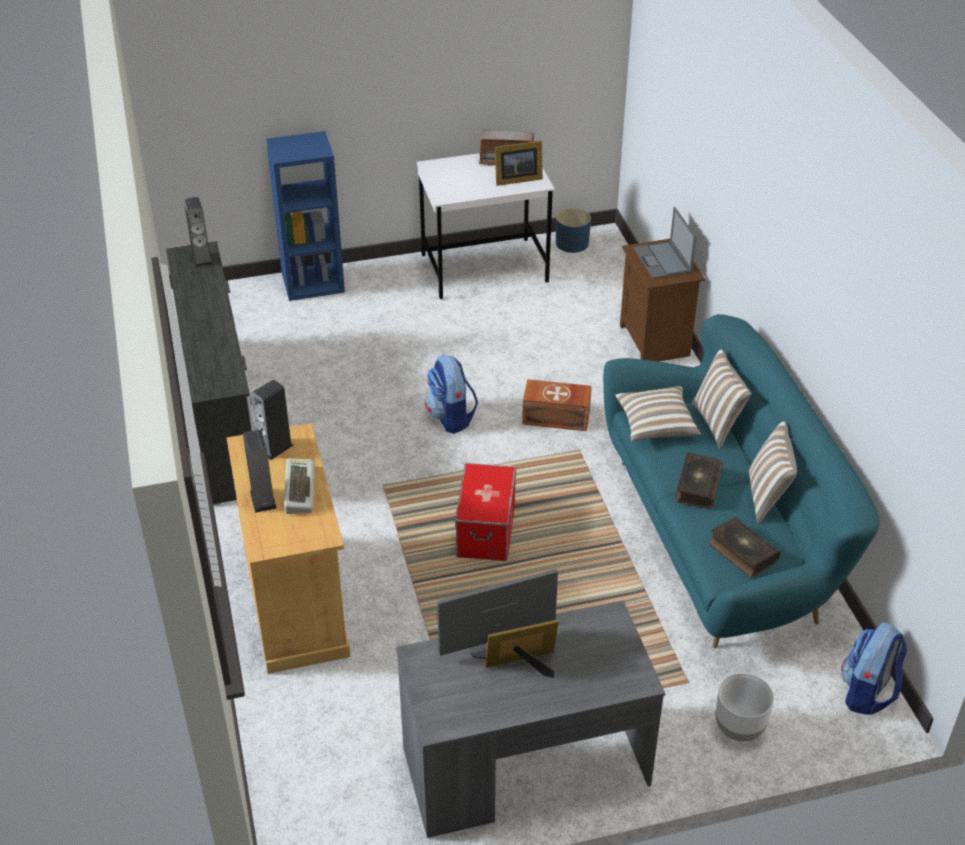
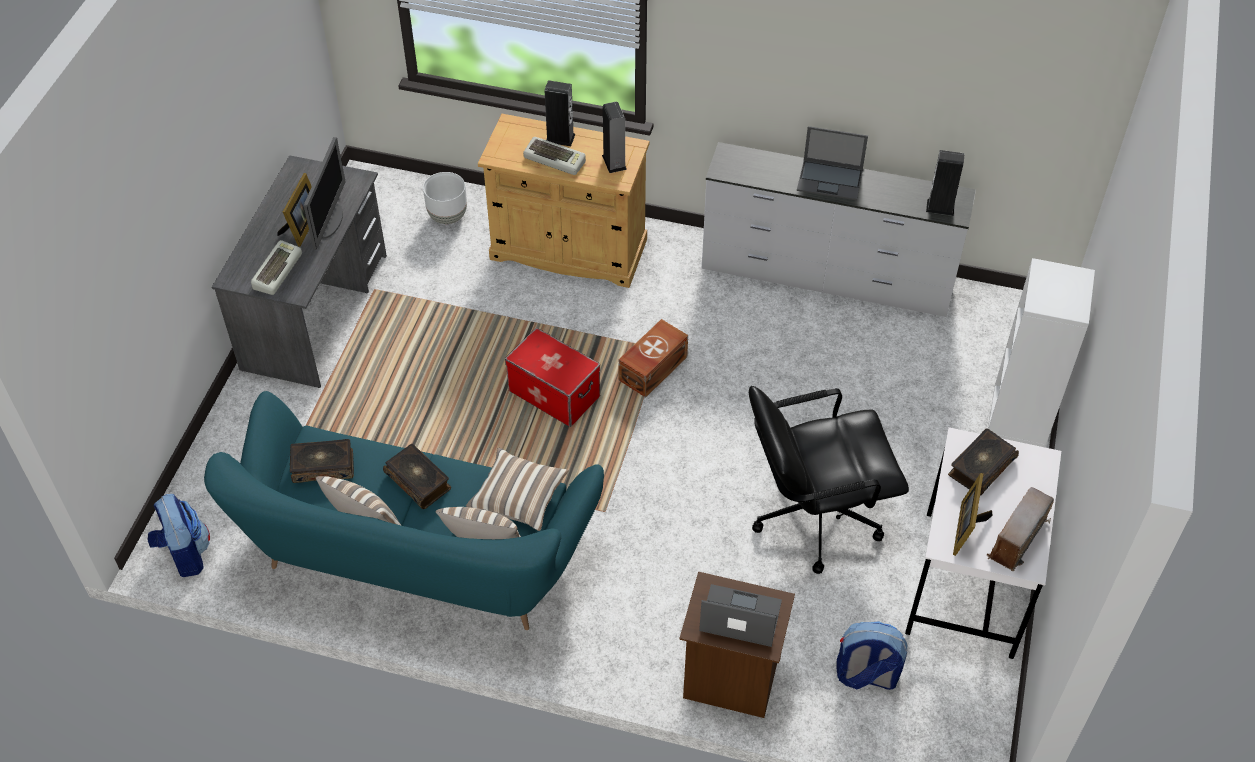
camera: 120 degrees right, 10 degrees up
blue bookcase [266,131,345,301] -> white bookcase [988,258,1095,447]
backpack [425,354,478,434] -> backpack moved to [837,621,907,690]
brown storage box [522,379,592,431] -> brown storage box moved to [618,319,688,398]
blue planter [556,208,591,253] -> none
white planter [715,673,774,742] -> white planter moved to [423,172,467,224]
none -> keyboard [251,240,302,295]
none -> black office chair [749,386,909,574]
none -> laptop [797,126,868,200]
none -> book [948,428,1019,496]

